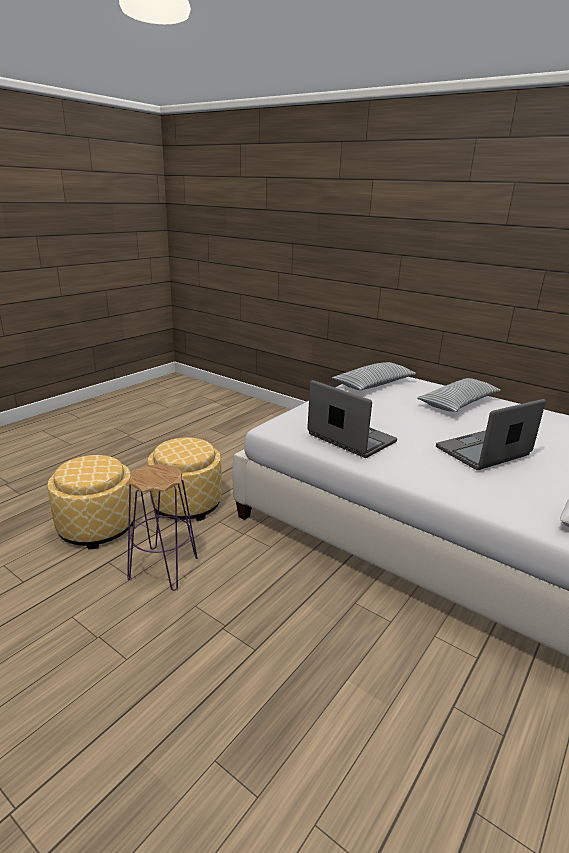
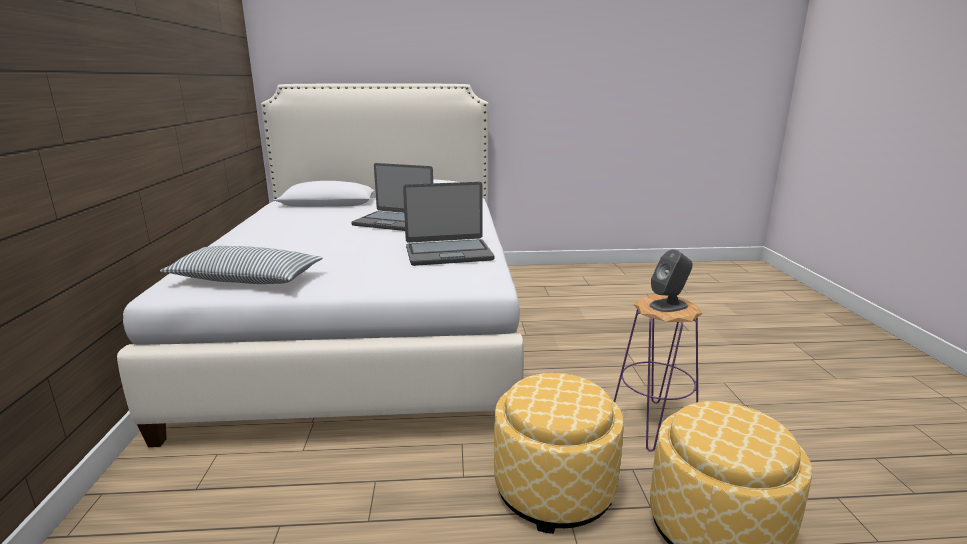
camera: 130 degrees left, 5 degrees down
laptop [307,380,397,458] -> laptop turned 105 degrees counterclockwise [403,182,495,266]
pillow [417,378,501,412] -> none
none -> grey speaker [649,249,693,312]

